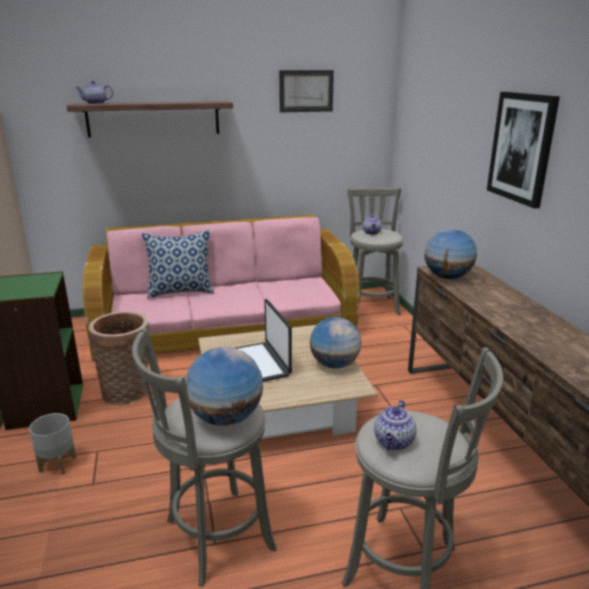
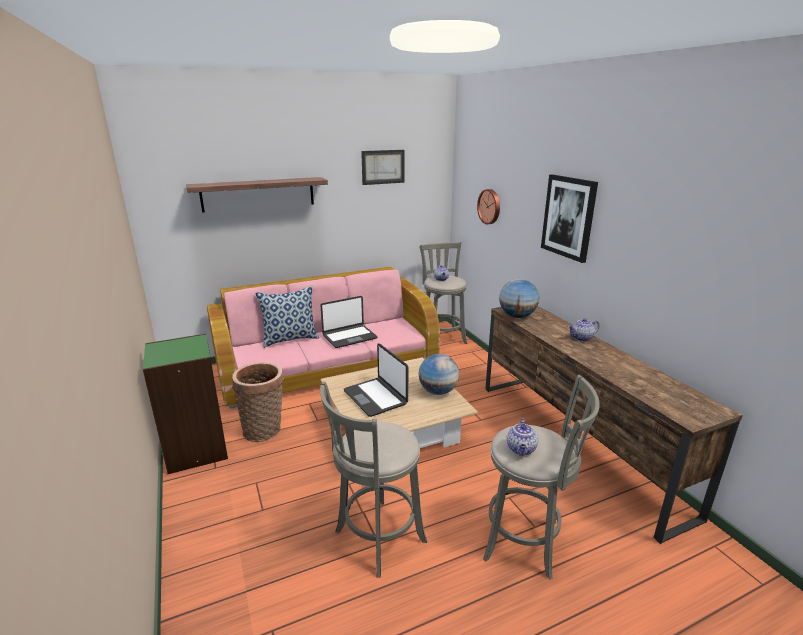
camera: 10 degrees left, 0 degrees up
grey planter [29,413,76,475] -> none
teapot [75,81,113,104] -> teapot moved to [568,318,599,341]
globe [185,347,263,426] -> none
none -> laptop [320,296,377,348]
none -> wall clock [477,189,500,224]

